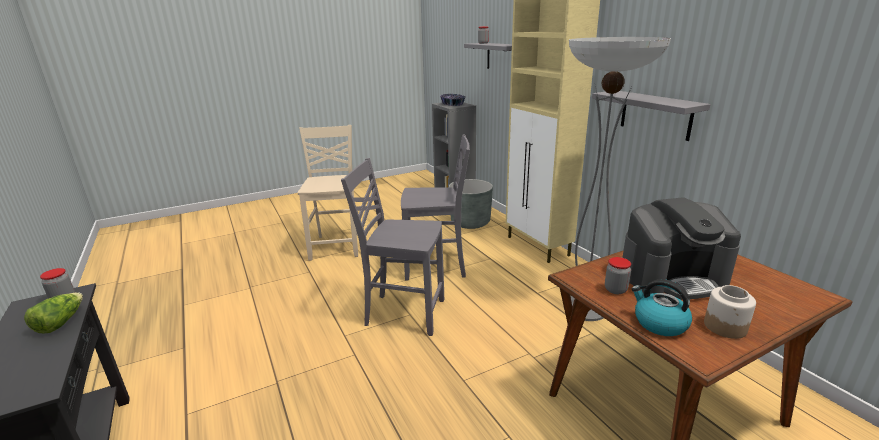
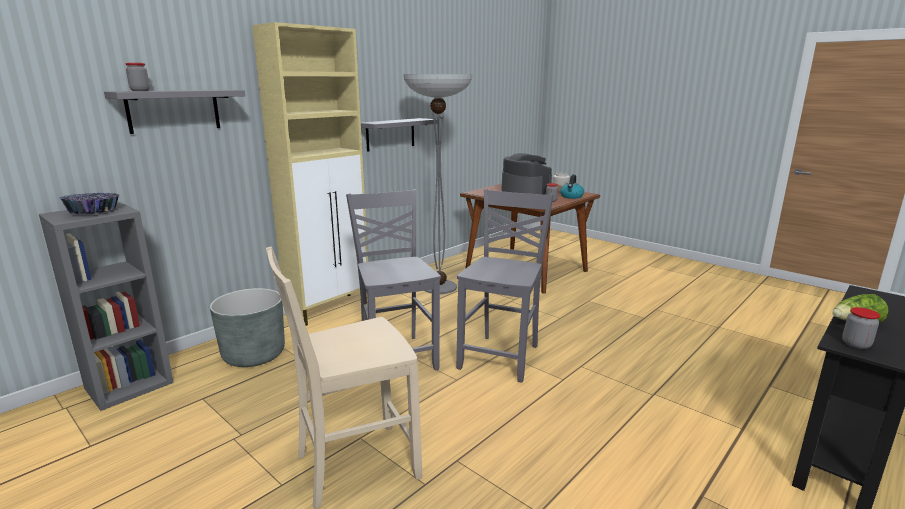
camera: 110 degrees left, 5 degrees down
grey chair [341,158,444,336] -> grey chair turned 150 degrees counterclockwise [456,189,554,383]

